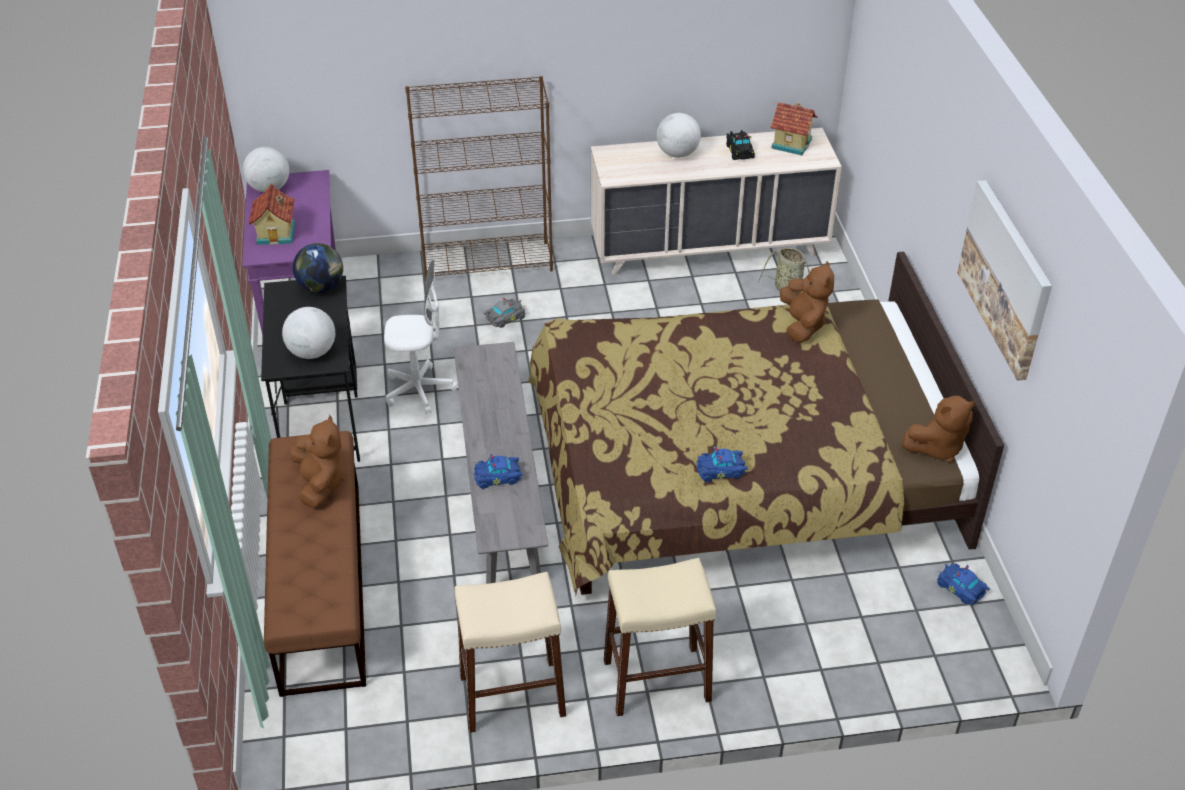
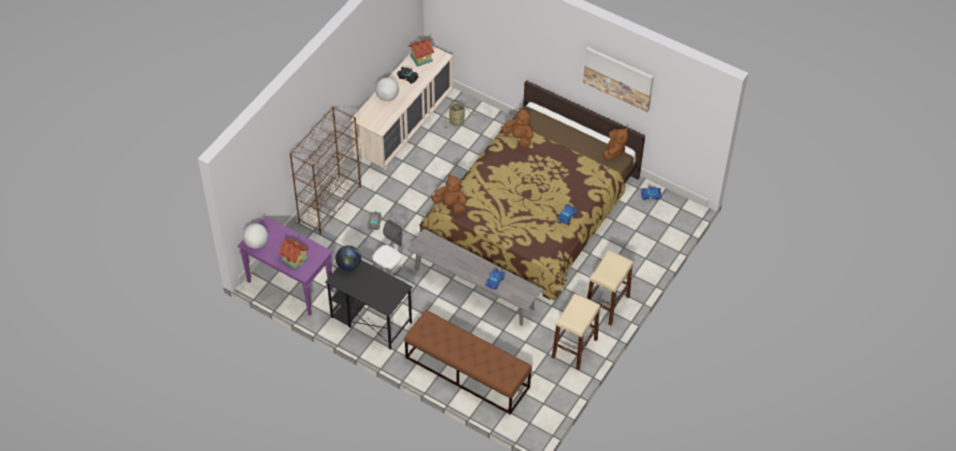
camera: 50 degrees left, 10 degrees up
globe [282,307,335,359] -> none
brown plush toy [290,415,344,508] -> brown plush toy moved to [431,174,467,214]

